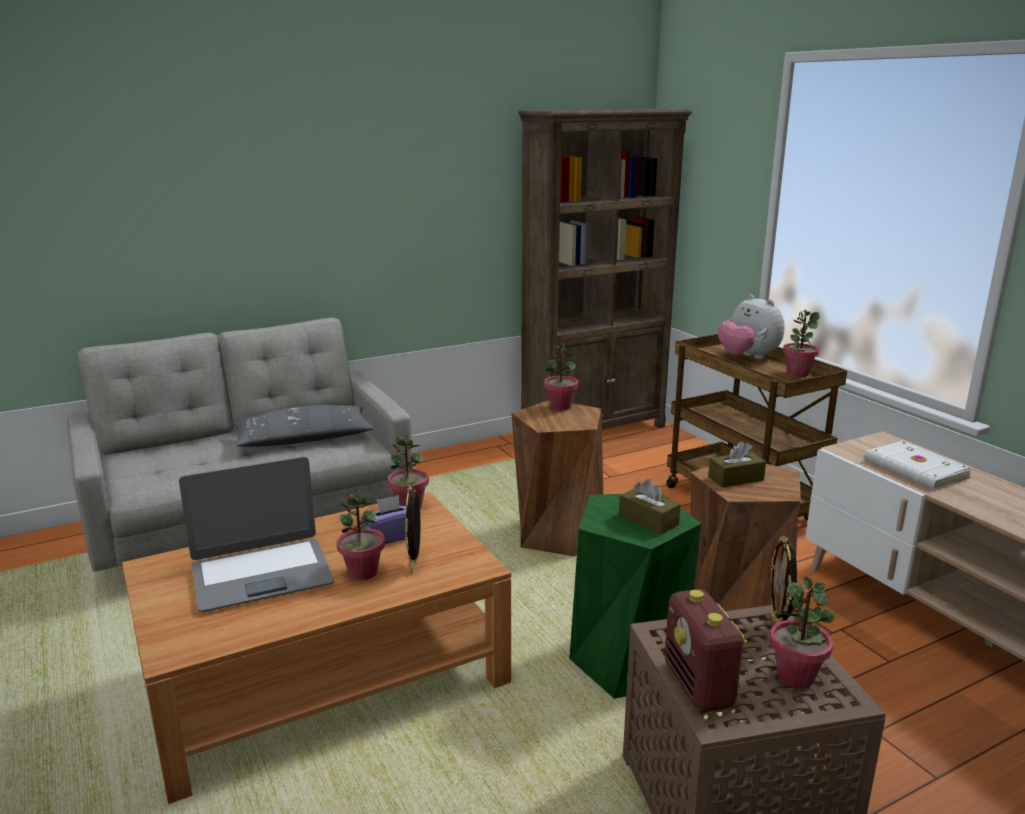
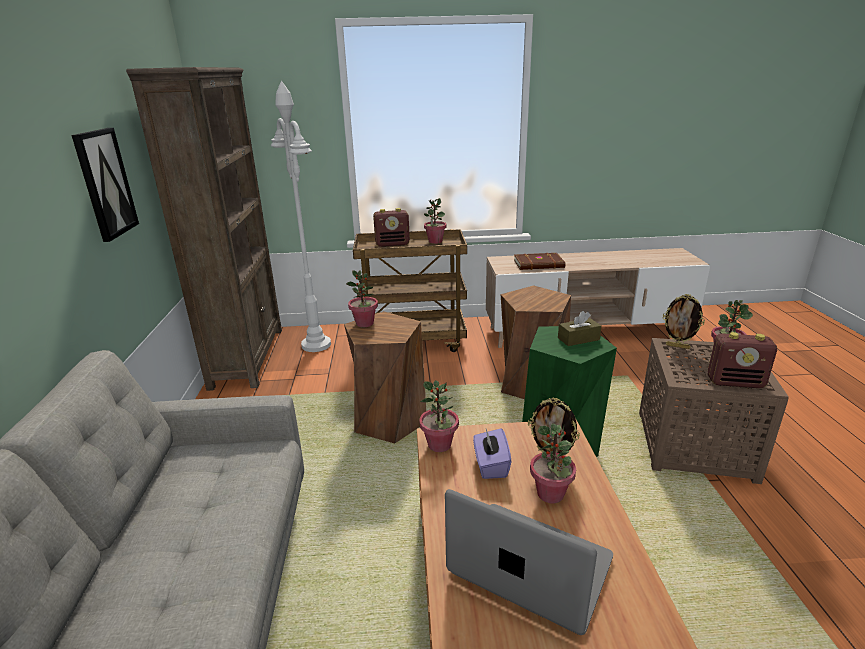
camera: 65 degrees left, 5 degrees up
laptop [179,457,334,612] -> laptop turned 60 degrees counterclockwise [445,489,613,635]
grey pillow [233,405,374,447] -> none
brown tissue box [708,441,766,488] -> none
plush toy [718,294,785,359] -> radio [373,208,410,247]
white book [865,441,973,490] -> brown book [514,253,566,270]
none -> picture [71,128,139,242]
none -> white floor lamp [271,81,331,352]

